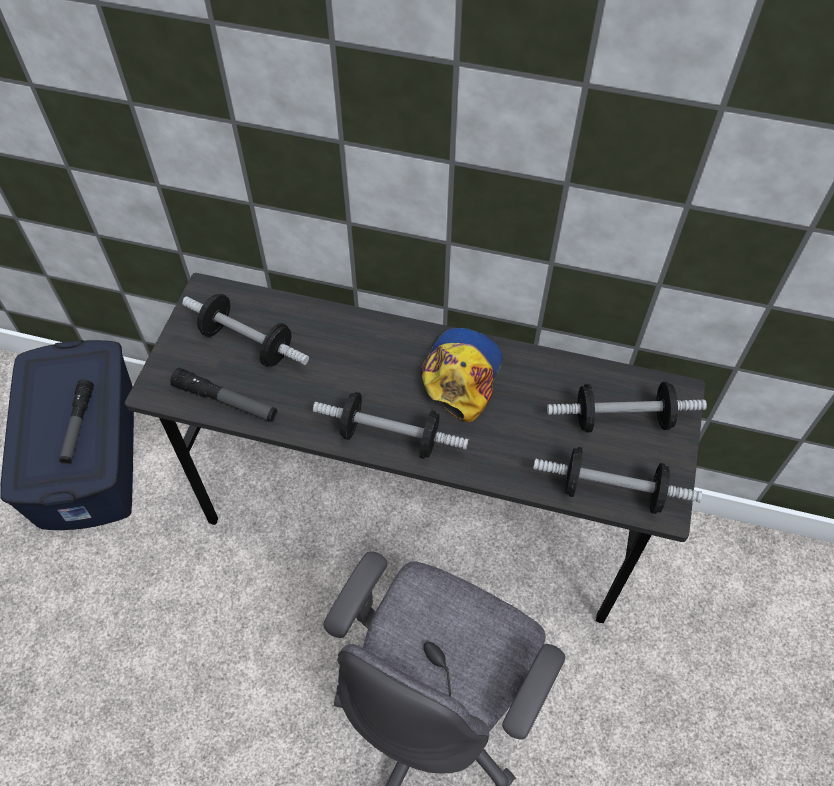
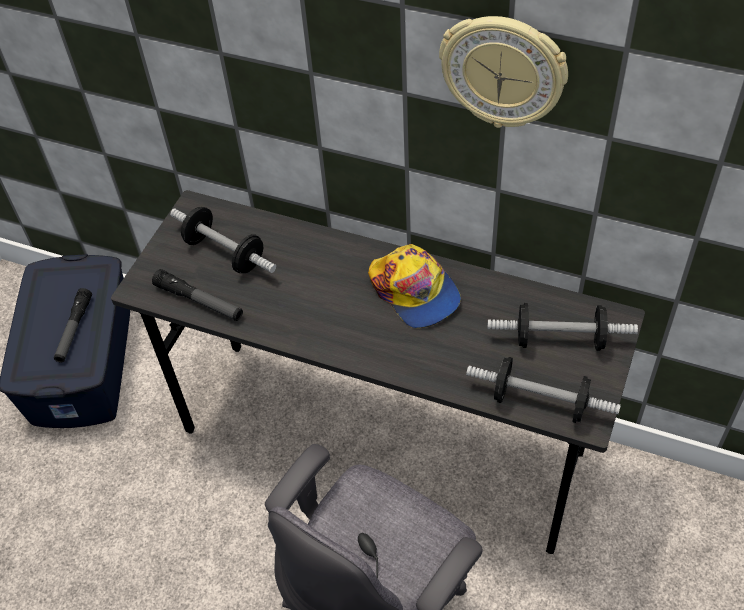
camera: 10 degrees right, 5 degrees down
dumbbell [313,392,469,459] -> none
cap [421,328,503,422] -> cap turned 120 degrees clockwise [368,244,461,328]
none -> wall clock [439,16,568,128]

